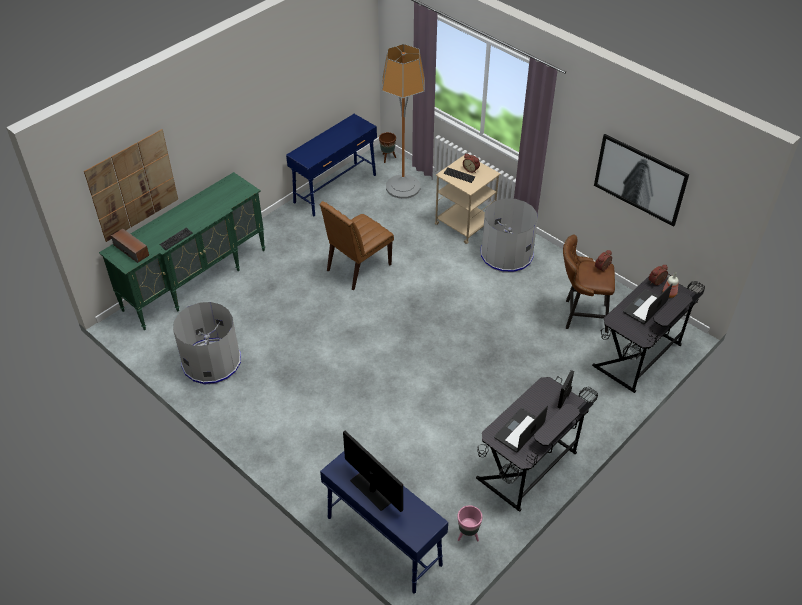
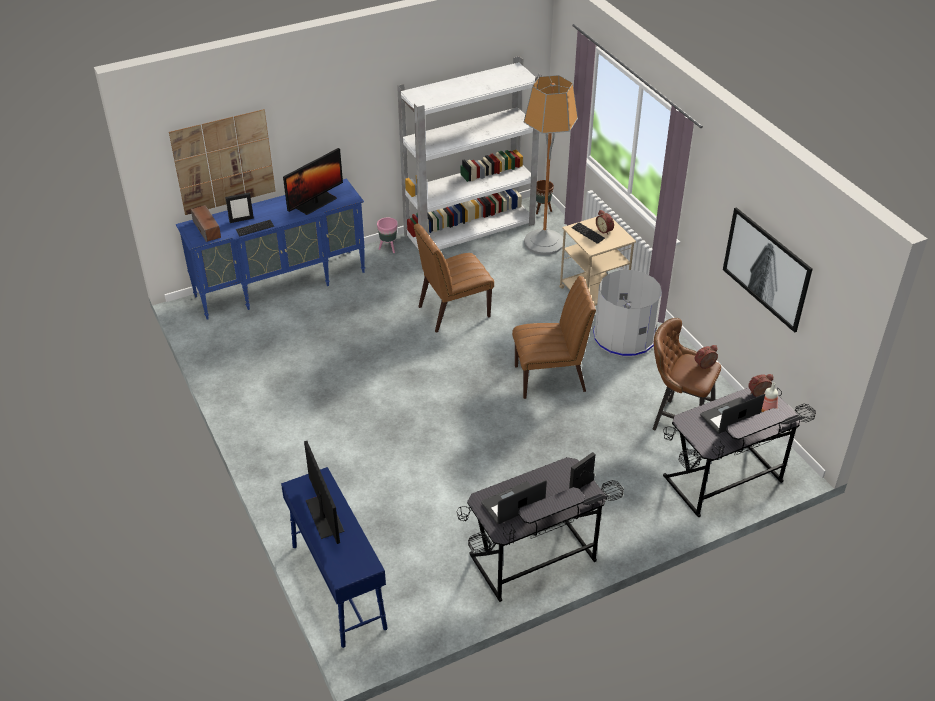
camera: 20 degrees right, 5 degrees down
green cabinet [99,172,265,330] -> blue cabinet [176,178,365,320]
grey trash can [173,302,241,384] -> none
blue console table [286,114,377,216] -> white bookcase [397,56,542,250]
pink planter [458,505,483,541] -> pink planter moved to [377,217,398,253]
none -> picture frame [225,192,254,223]
none -> monitor [283,148,343,215]
none -> brown chair [512,276,596,399]

